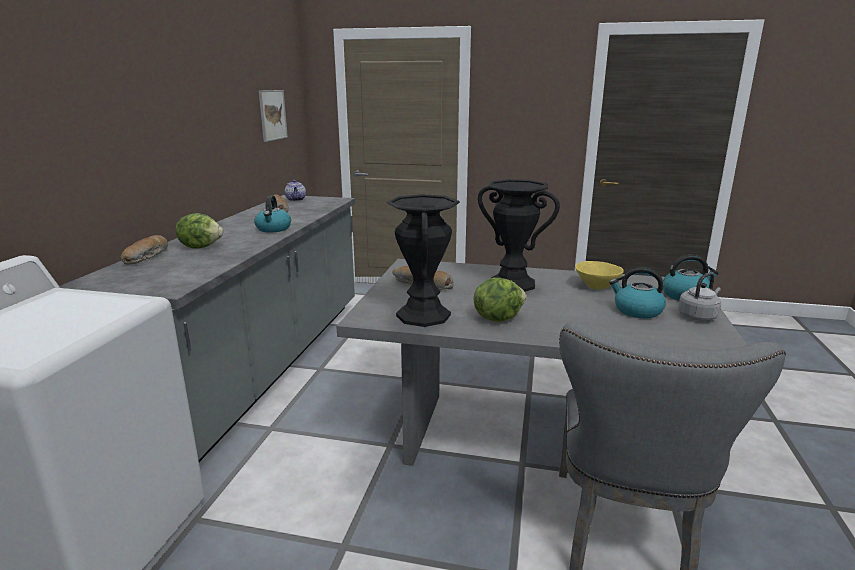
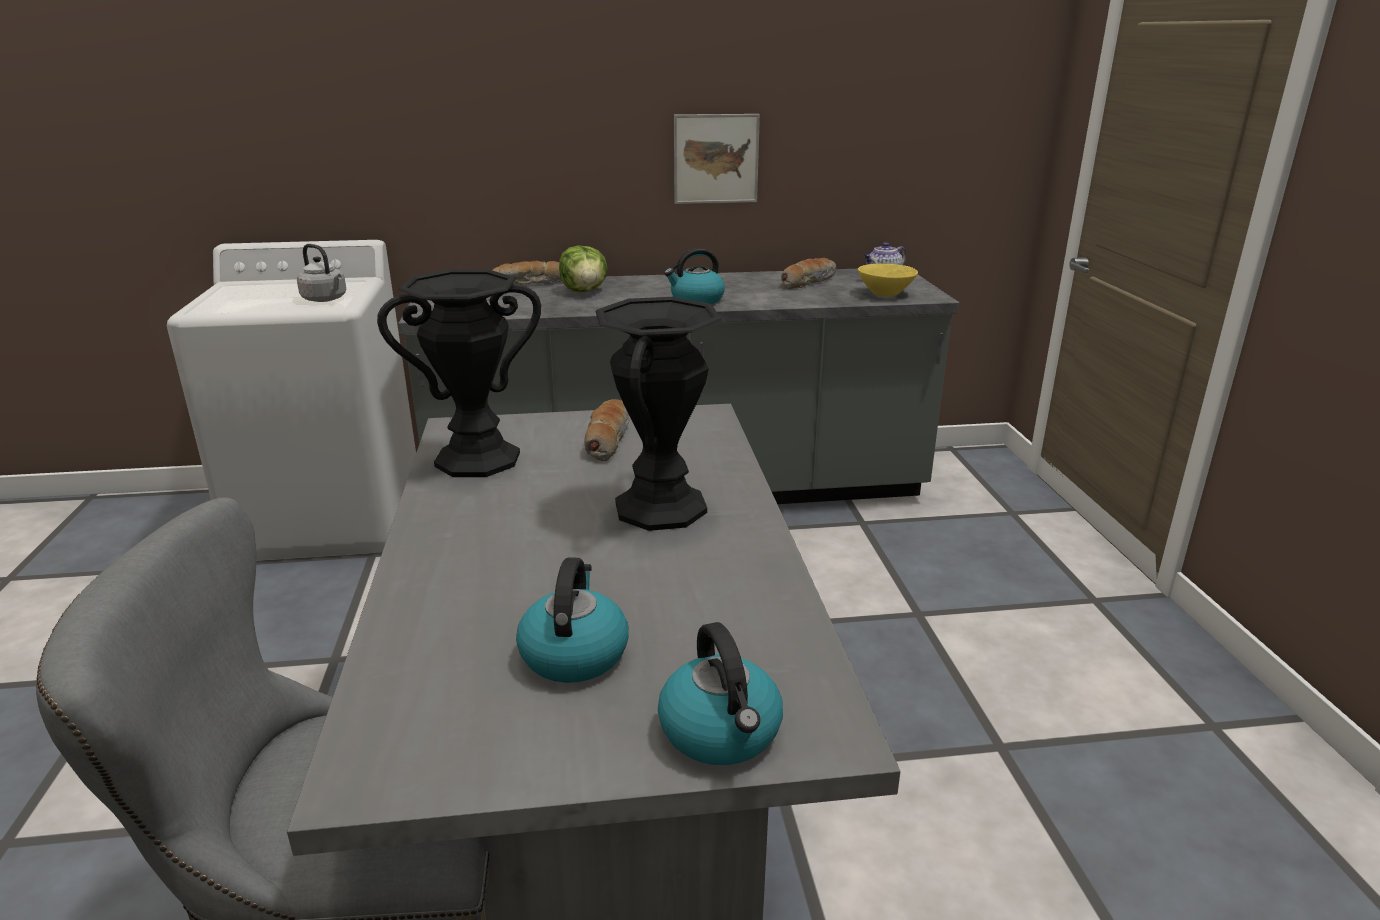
camera: 70 degrees right, 5 degrees up
picture [259,90,288,142] -> picture moved to [674,114,760,204]
lettuce [474,278,527,322] -> none
yellow bowl [575,261,624,290] -> yellow bowl moved to [858,264,918,297]
grey kettle [678,273,721,321] -> grey kettle moved to [297,244,346,302]

